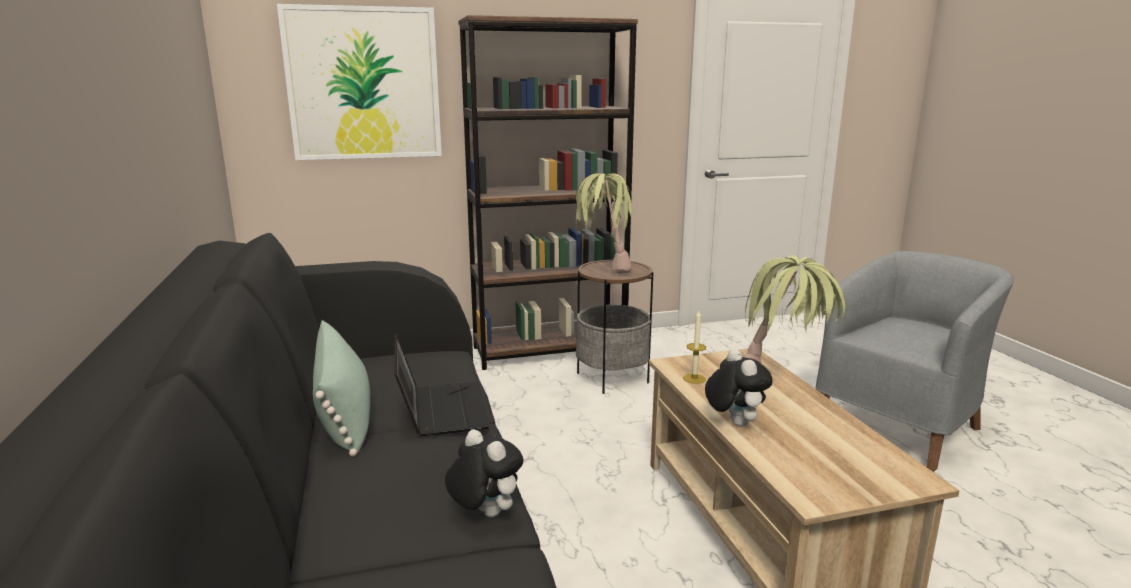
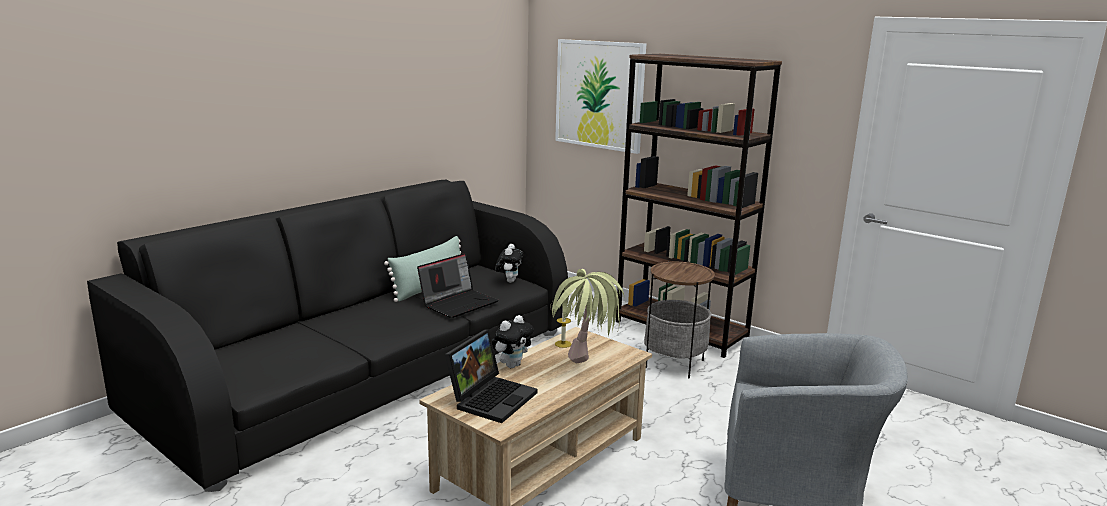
camera: 55 degrees right, 0 degrees up
plush toy [445,429,524,517] -> plush toy moved to [495,244,523,283]
potted plant [576,173,638,274] -> none
none -> laptop [445,329,538,423]

